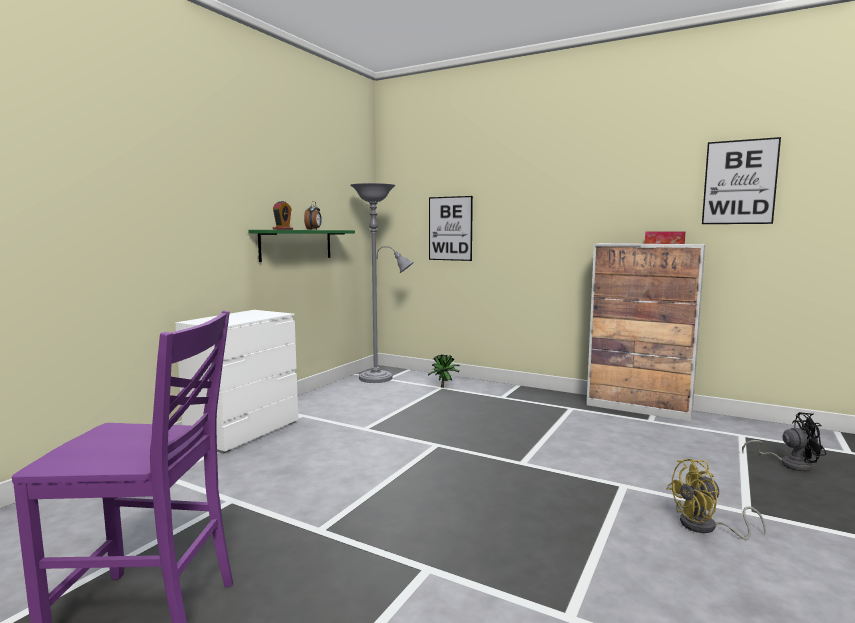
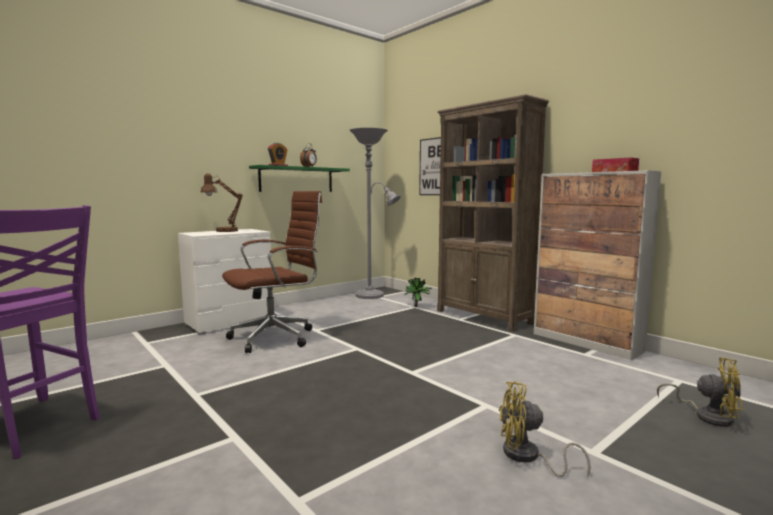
camera: 20 degrees right, 0 degrees up
picture [702,137,781,224] -> none
black fan [742,412,826,471] -> yellow fan [657,357,743,427]
none -> brown table lamp [200,173,243,232]
none -> brown office chair [222,191,322,353]
none -> brown bookcase [437,94,549,332]

